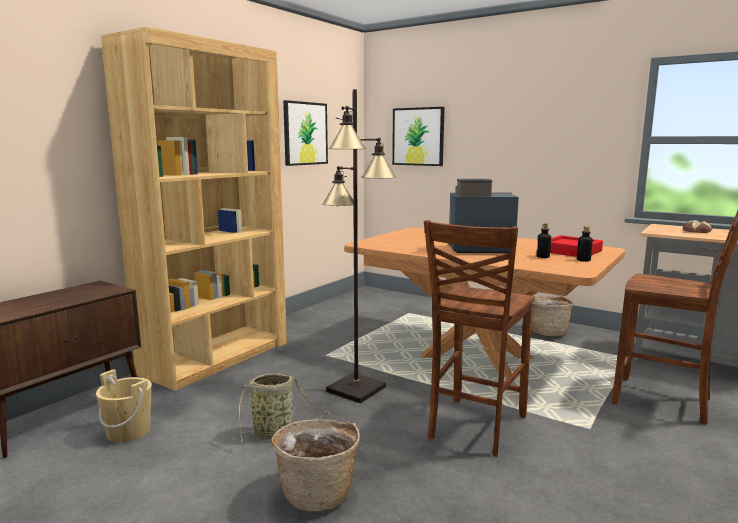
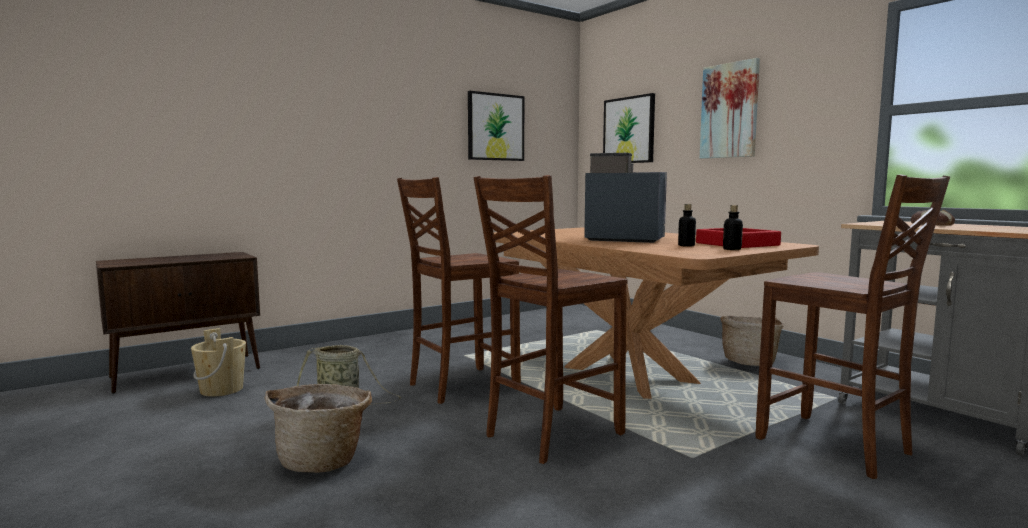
camera: 20 degrees right, 5 degrees down
brown bookcase [101,27,287,391] -> none
black floor lamp [322,89,396,403] -> brown chair [397,177,521,404]
none -> picture [700,58,760,159]

